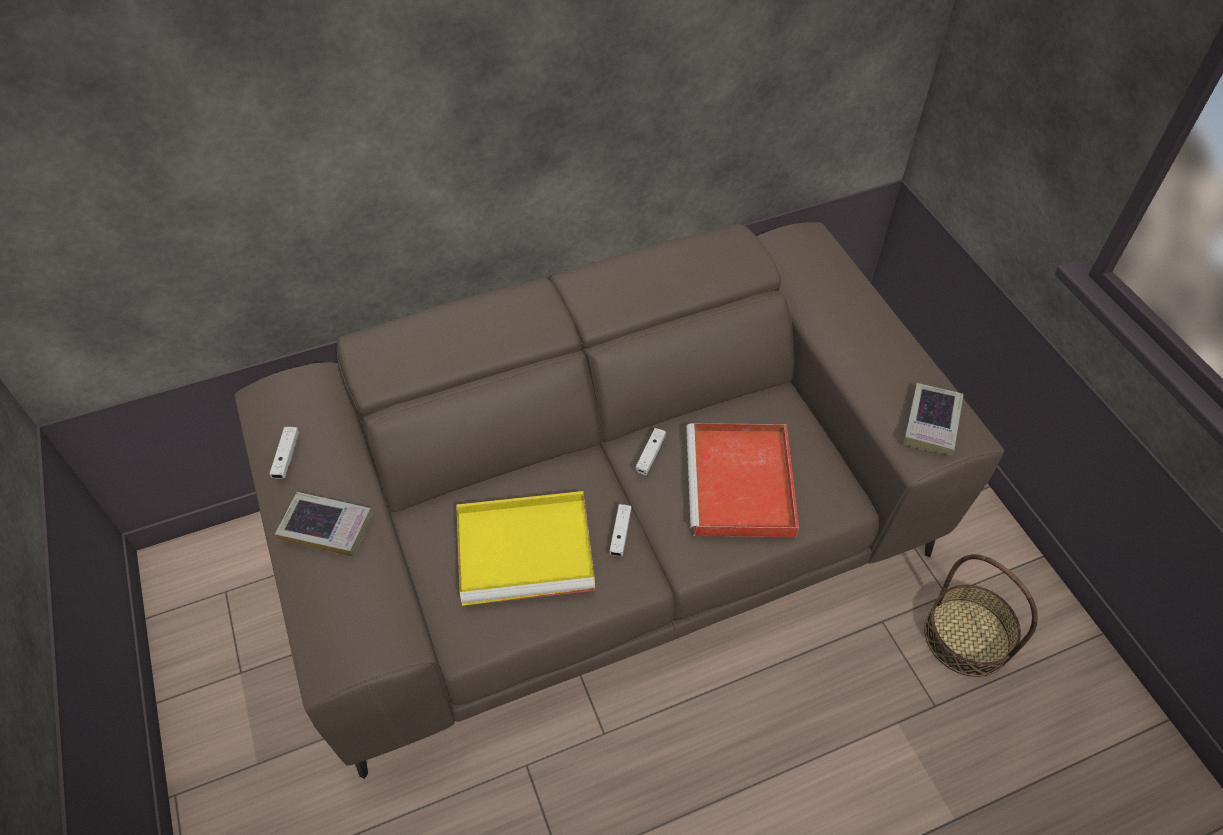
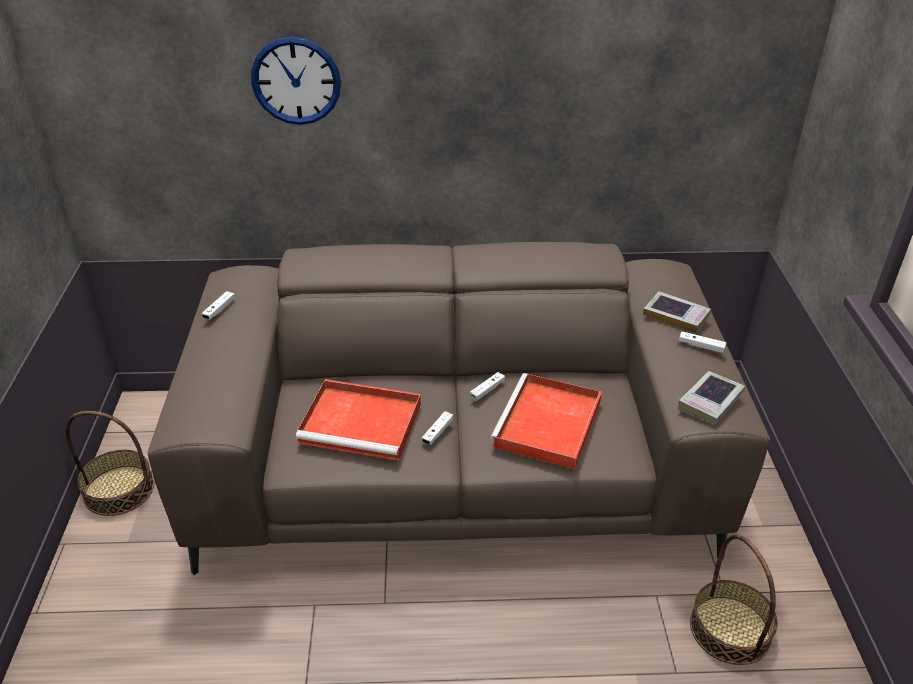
camera: 20 degrees right, 15 degrees down
book [275,492,373,557] -> book moved to [643,291,711,333]
yellow tray [456,491,595,606] -> red tray [296,379,421,461]
none -> basket [65,411,154,516]
none -> wall clock [251,37,341,125]
none -> white game controller [679,331,726,354]

